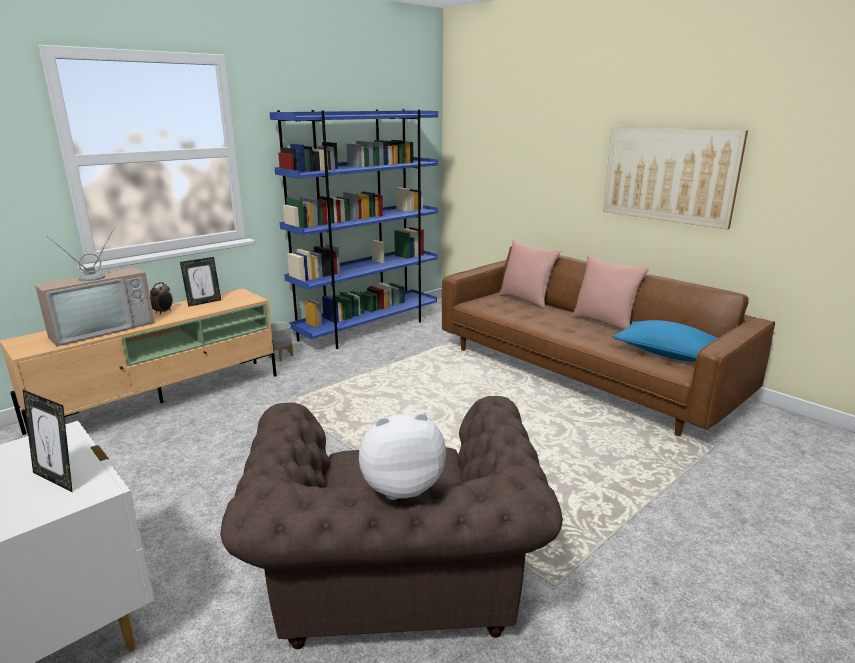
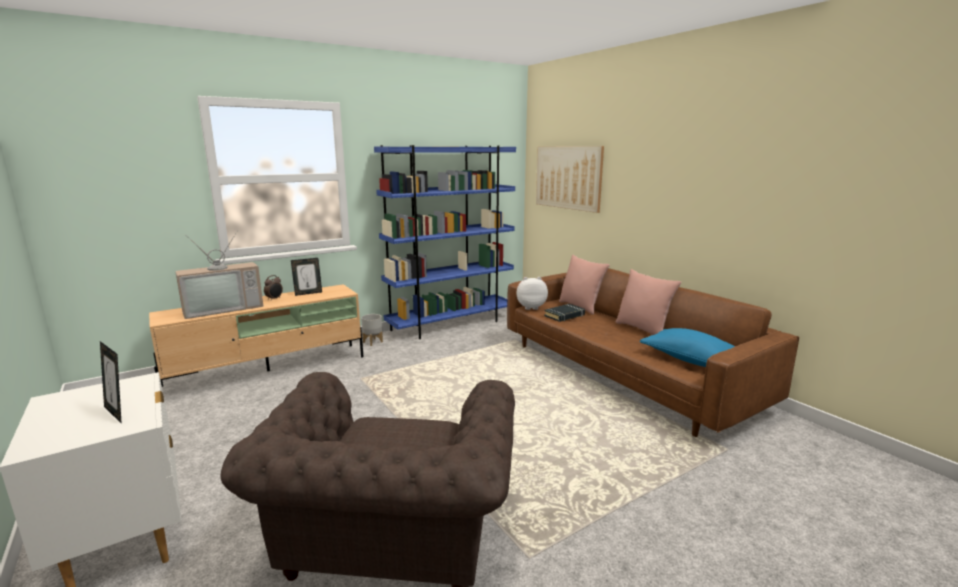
camera: 10 degrees right, 5 degrees down
plush toy [359,412,446,500] -> plush toy moved to [516,277,548,310]
picture [603,126,748,230] -> picture moved to [536,146,604,213]
none -> black book [544,304,585,322]

